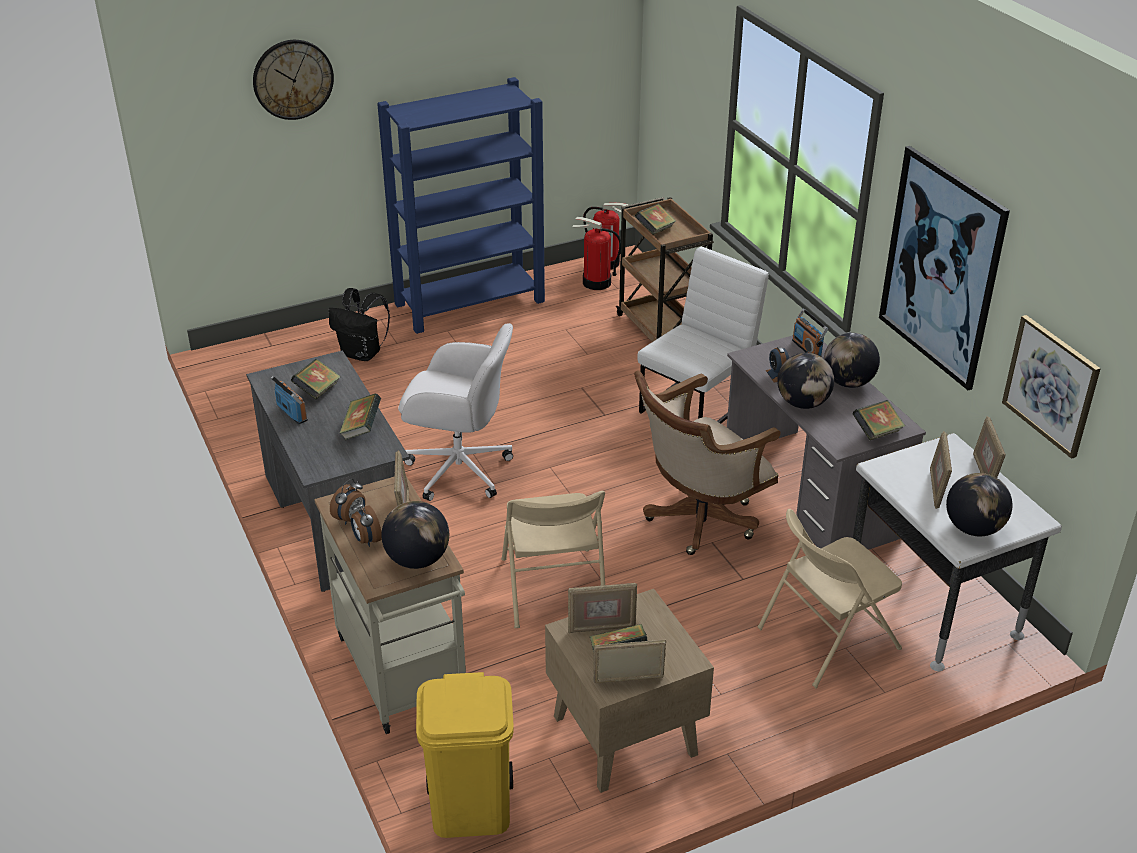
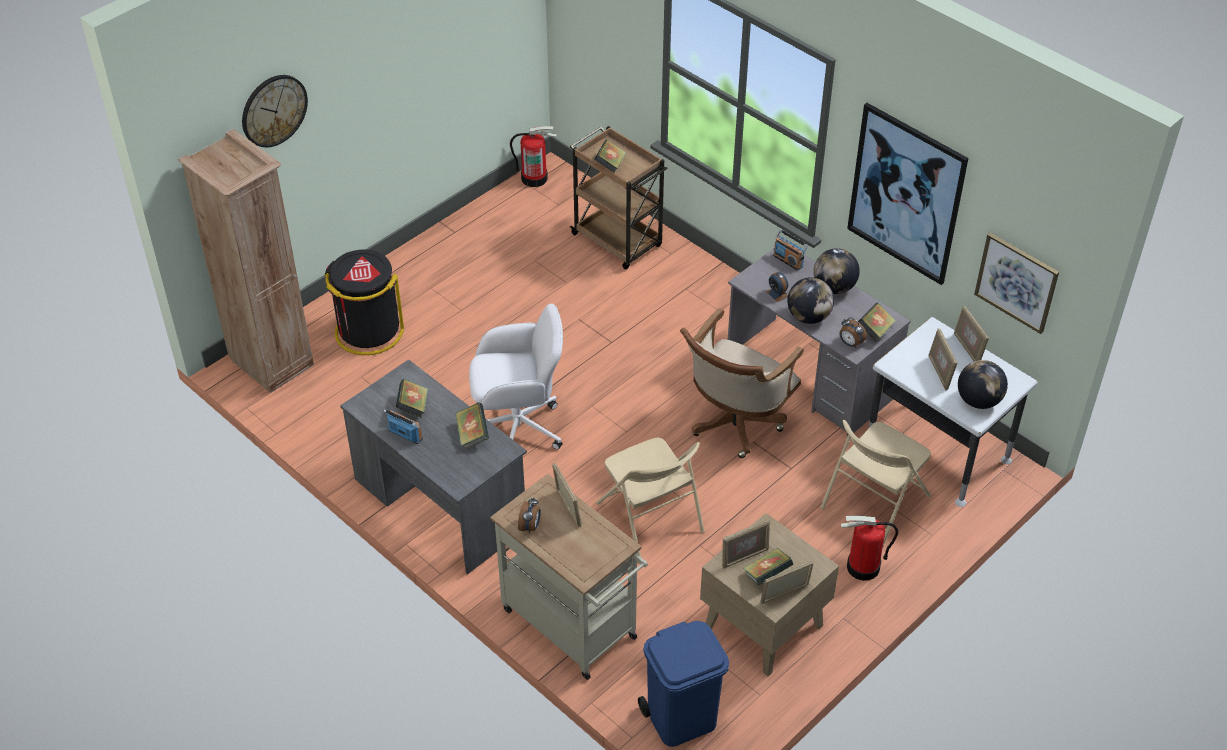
camera: 20 degrees left, 10 degrees up
black backpack [329,288,390,361] -> black trash can [325,249,404,355]
alarm clock [351,500,382,547] -> alarm clock moved to [840,317,867,347]
blue bookcase [377,77,545,334] -> none
globe [381,501,449,569] -> none
yellow trash can [416,672,514,838] -> blue trash can [638,621,729,747]
fire extinguisher [572,217,621,290] -> fire extinguisher moved to [841,516,898,581]
white chair [637,247,769,423] -> none
none -> brown cabinet [177,129,314,393]

